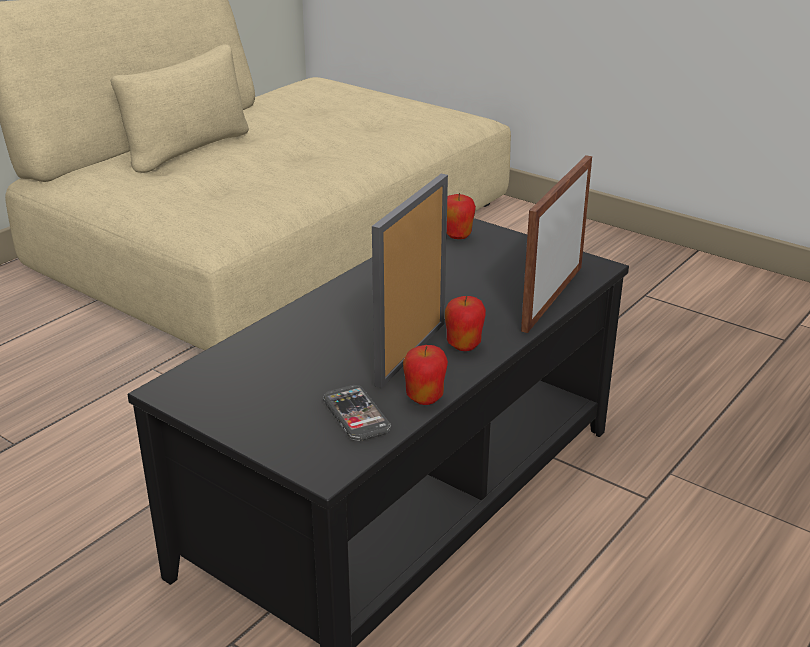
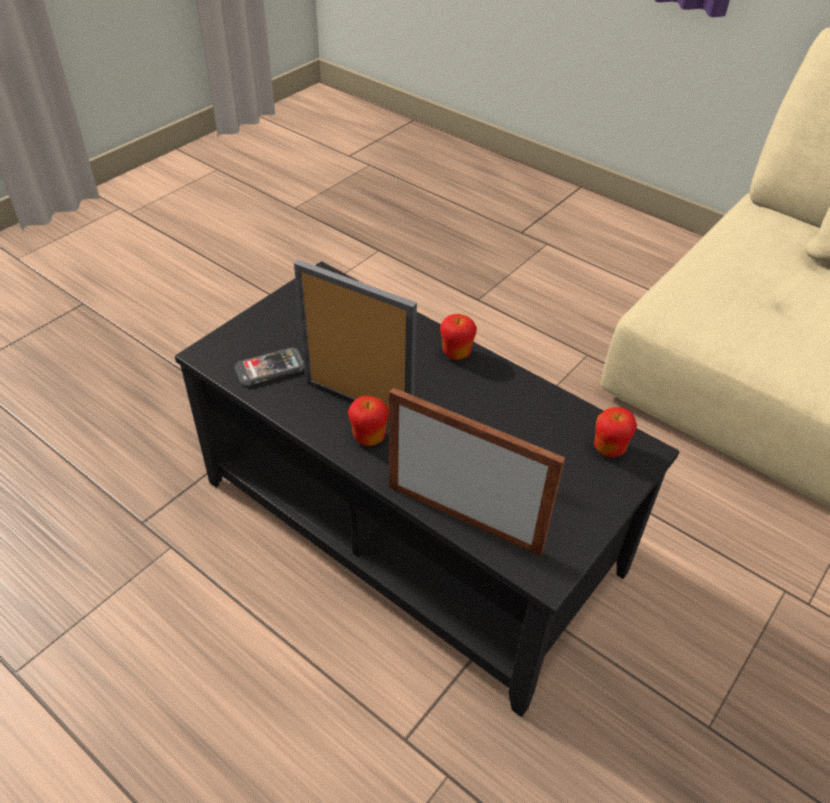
camera: 90 degrees right, 15 degrees up
apple [403,345,448,405] -> apple moved to [440,314,477,360]

